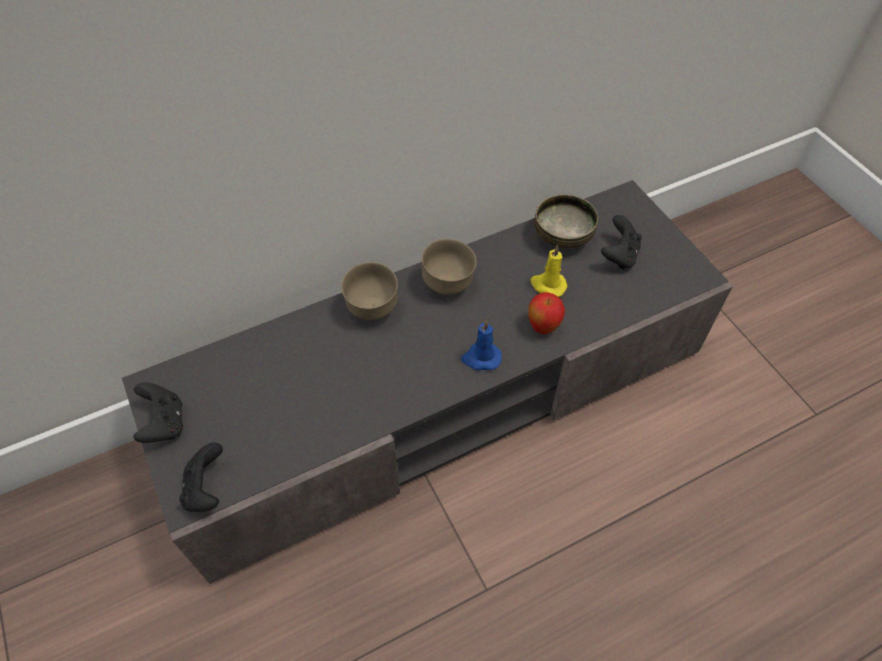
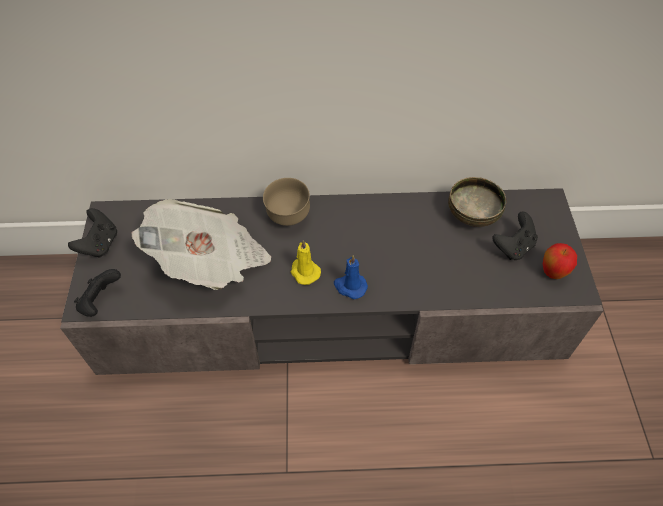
camera: 25 degrees right, 0 degrees up
brown bowl [422,239,477,295] -> none
apple [528,292,565,334] -> apple moved to [543,243,577,279]
yellow candle [530,245,568,297] -> yellow candle moved to [291,240,321,285]
none -> newspaper [131,199,271,290]

